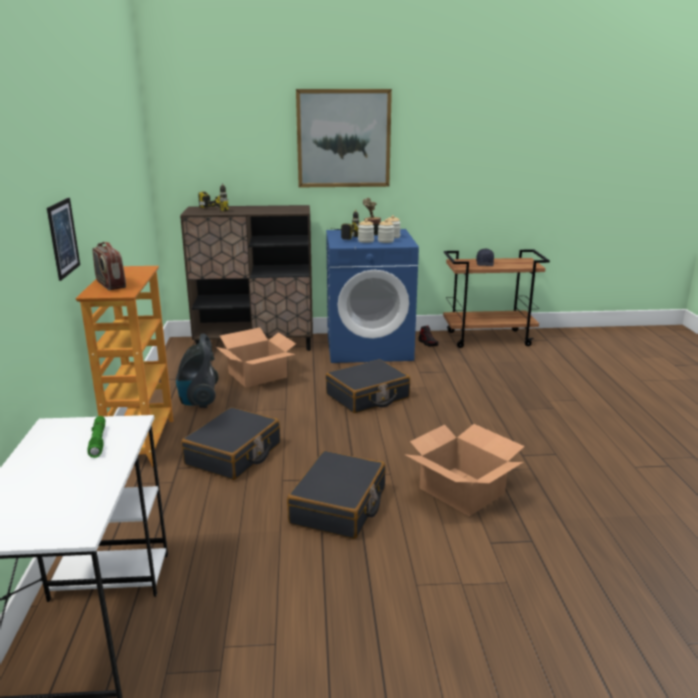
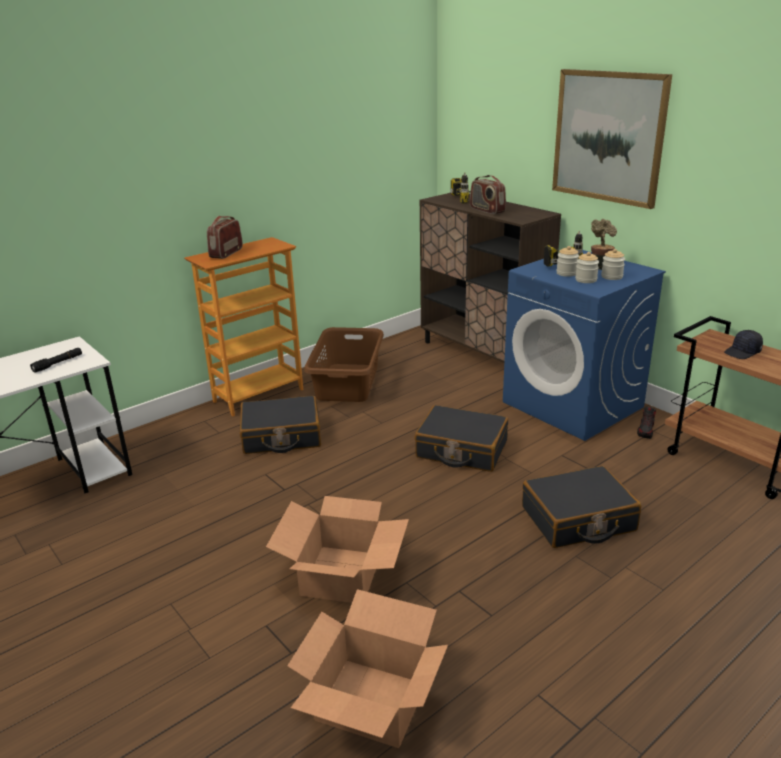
camera: 55 degrees right, 5 degrees up
picture [47,198,80,281] -> none
green flashlight [87,416,106,458] -> black flashlight [30,348,82,373]
vacuum cleaner [176,334,218,408] -> brown laundry basket [304,327,384,402]
cardboard box [216,327,296,388] -> cardboard box moved to [287,589,448,748]
black suitcase [287,451,386,539] -> black suitcase moved to [522,466,641,548]
none -> radio [470,175,506,214]

